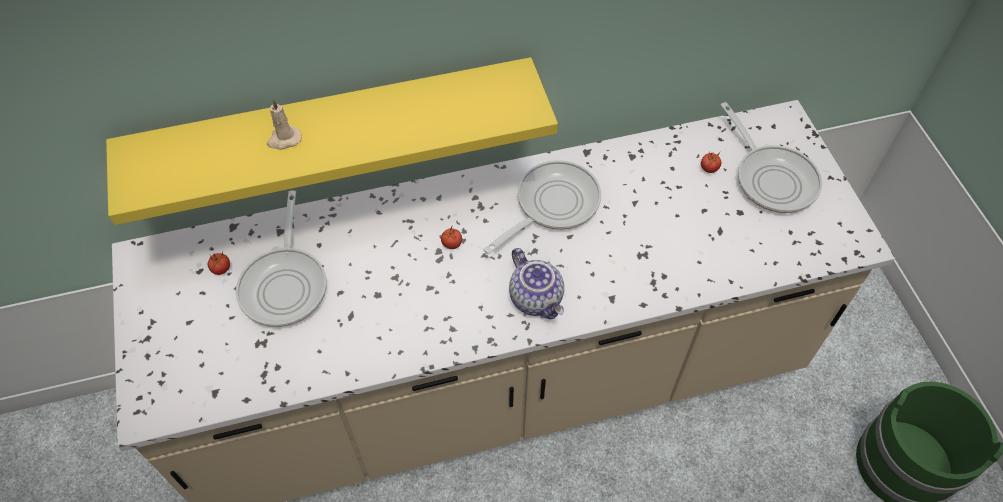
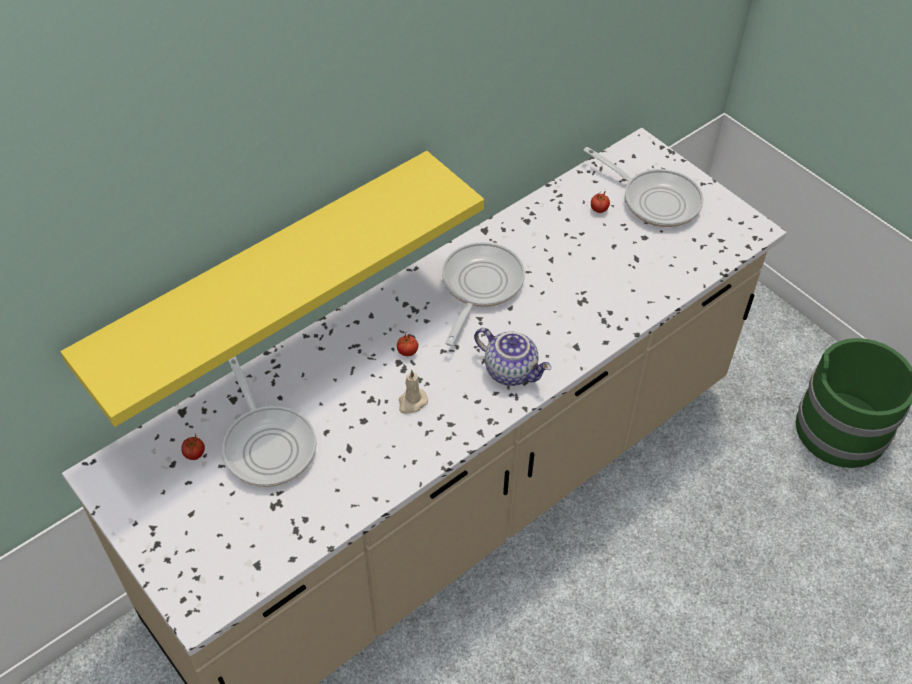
camera: 25 degrees left, 5 degrees down
beige candle [267,99,302,150] -> beige candle moved to [399,370,428,414]

